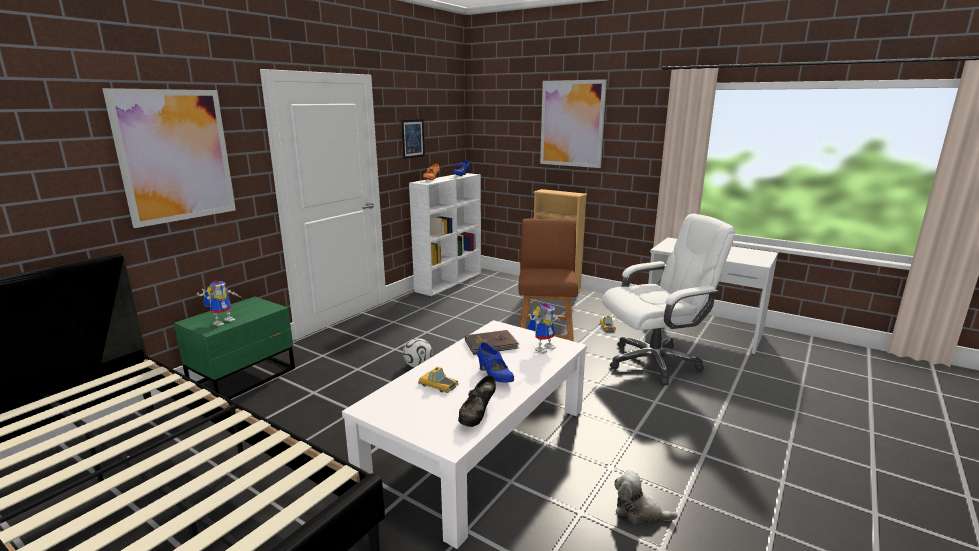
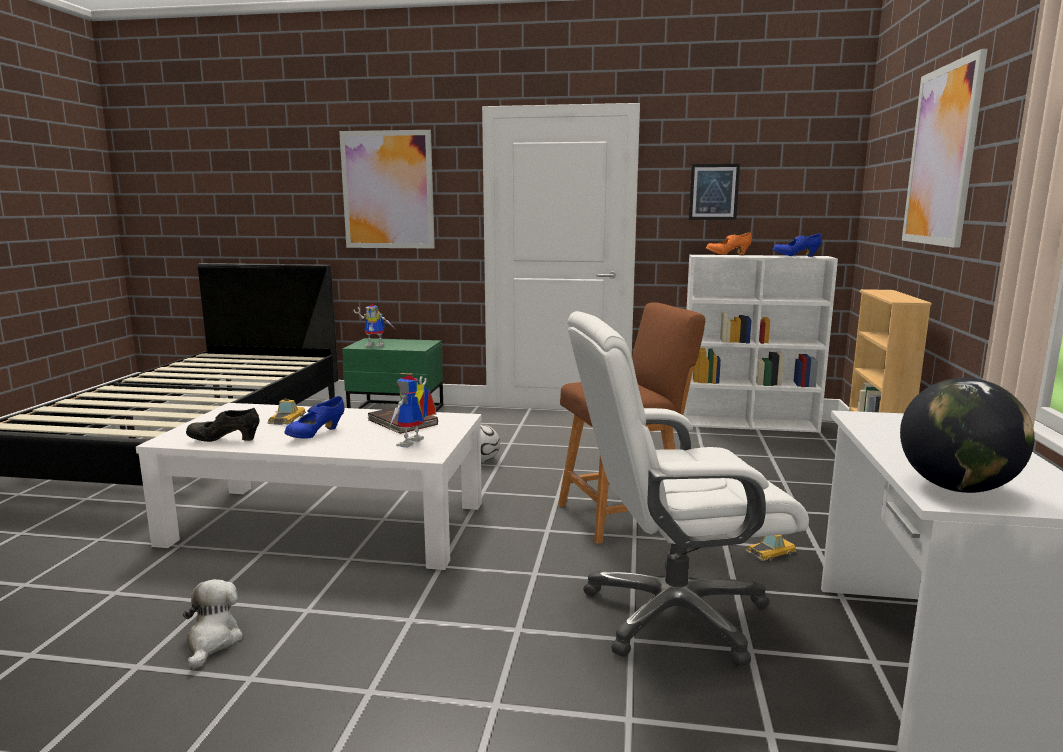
camera: 65 degrees right, 5 degrees down
toy robot [528,303,562,354] -> toy robot turned 90 degrees clockwise [389,375,436,447]
white office chair [602,214,736,385] -> white office chair turned 120 degrees clockwise [568,311,809,666]
none -> globe [900,378,1034,493]

